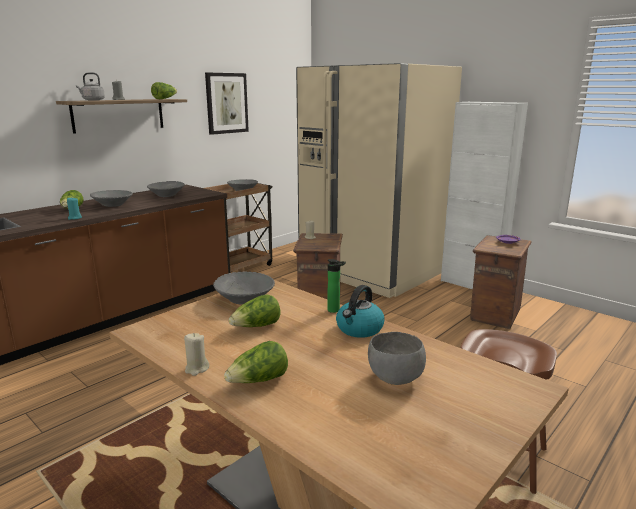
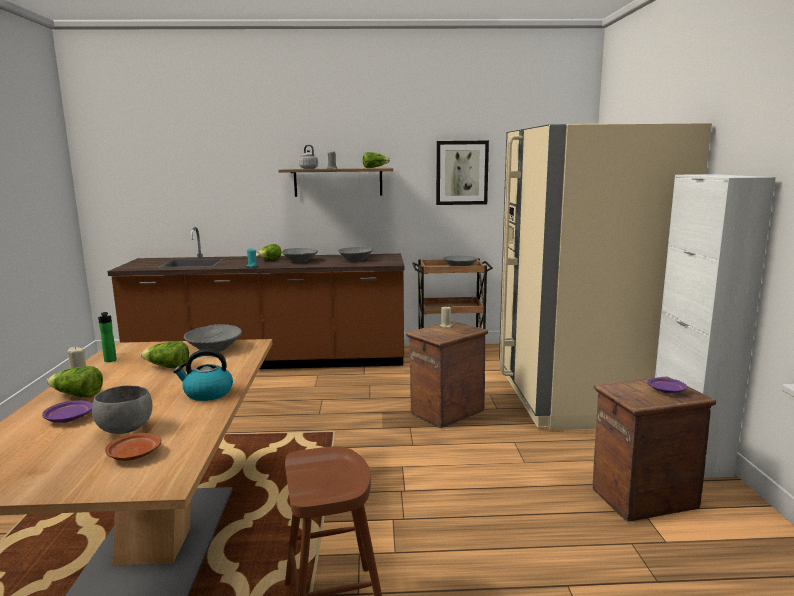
camera: 45 degrees right, 5 degrees down
bottle [327,259,346,313] -> bottle moved to [98,312,117,362]
none -> purple plate [42,400,92,423]
none -> brown plate [105,433,161,461]

